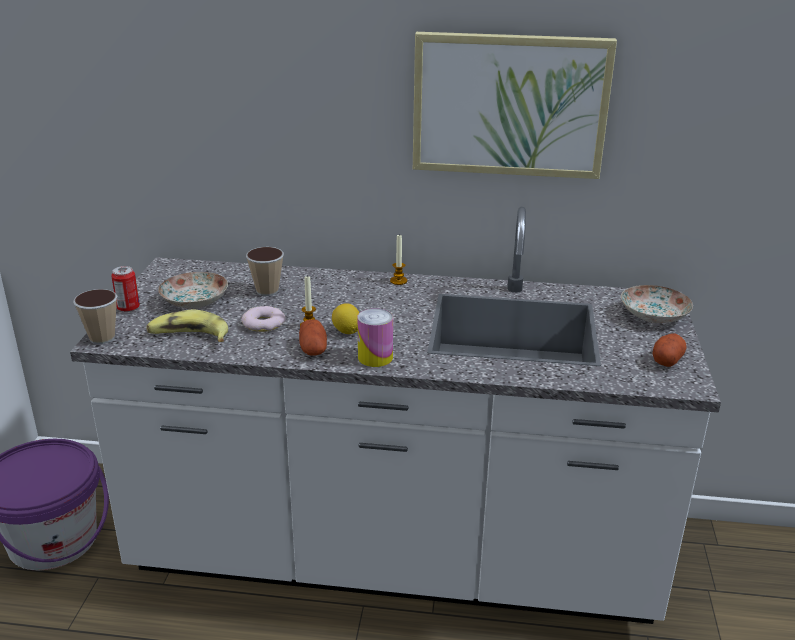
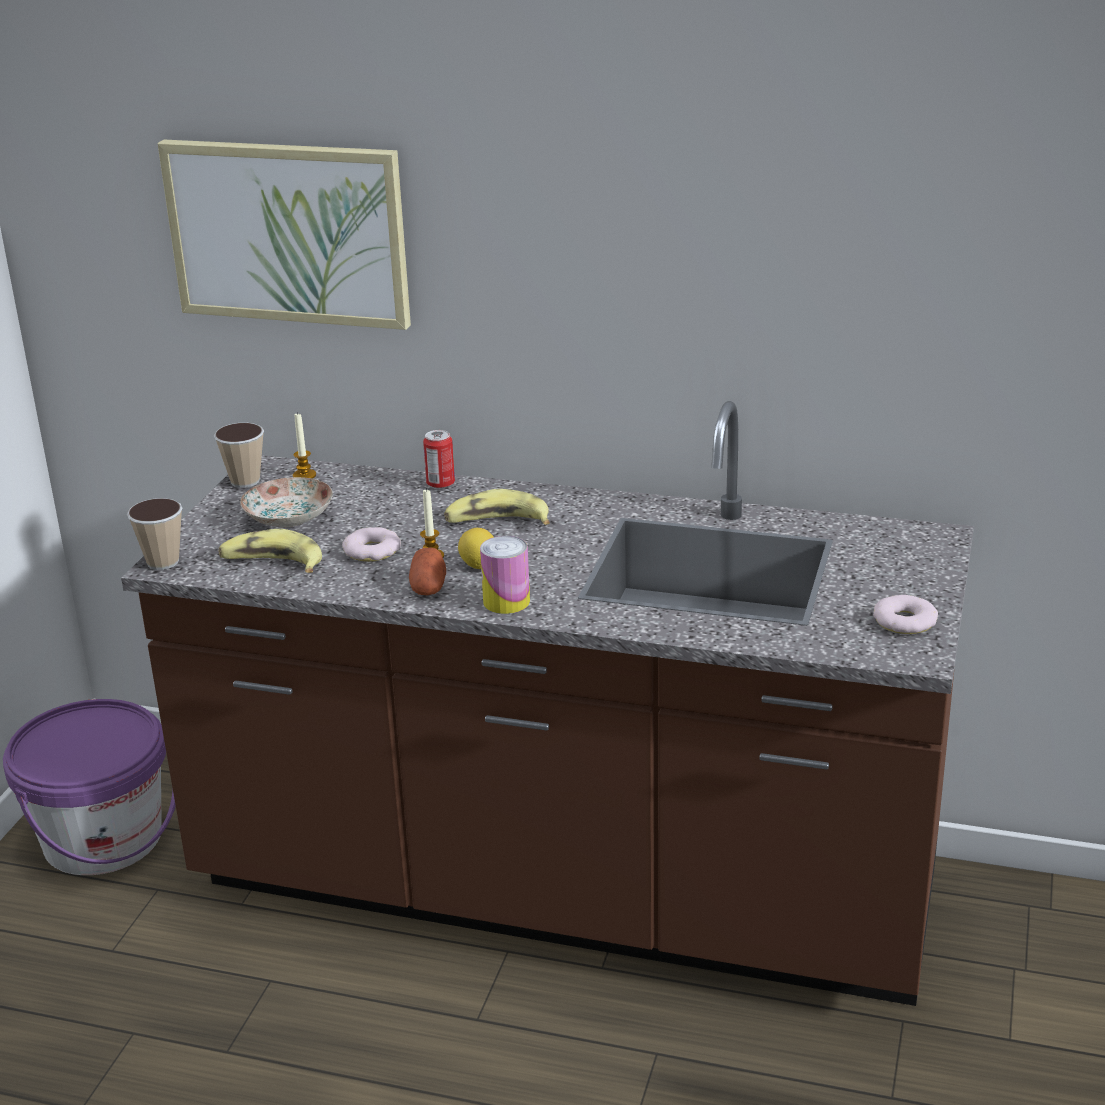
camera: 10 degrees right, 0 degrees up
white counter [70,207,721,624] -> brown counter [121,401,974,1006]
can [111,266,140,312] -> can moved to [423,430,455,489]
cup [246,247,284,296] -> cup moved to [214,423,264,488]
candle [390,234,407,285] -> candle moved to [293,412,316,479]
picture [413,32,617,179] -> picture moved to [158,140,411,330]
plate [621,285,693,323] -> none
potato [652,333,687,367] -> donut [873,595,938,634]
none -> banana [444,489,550,525]

